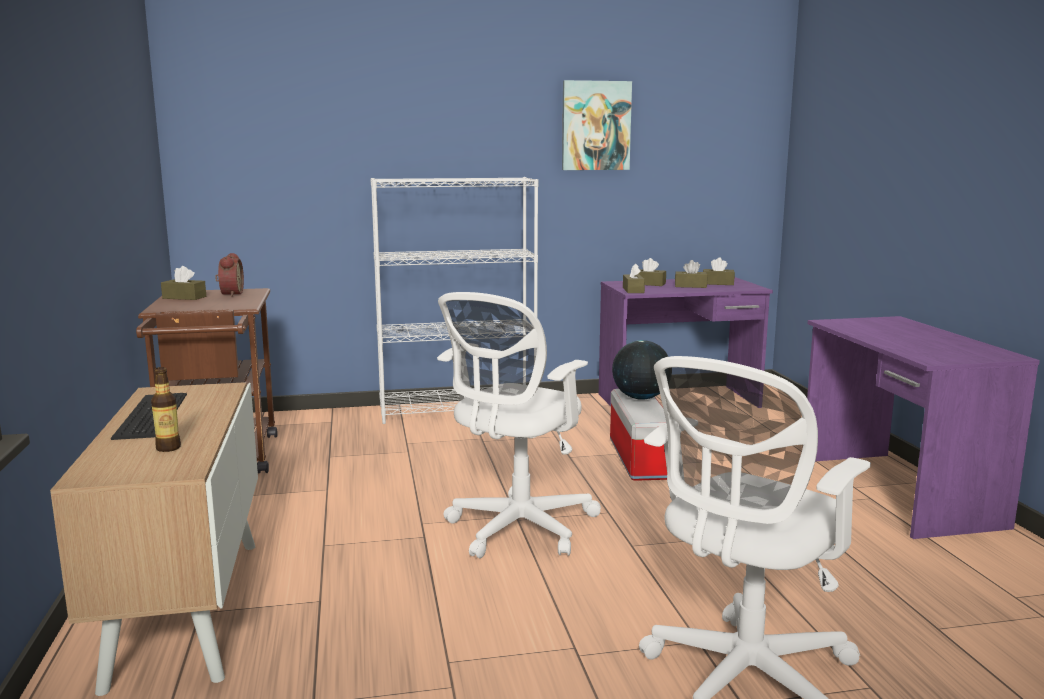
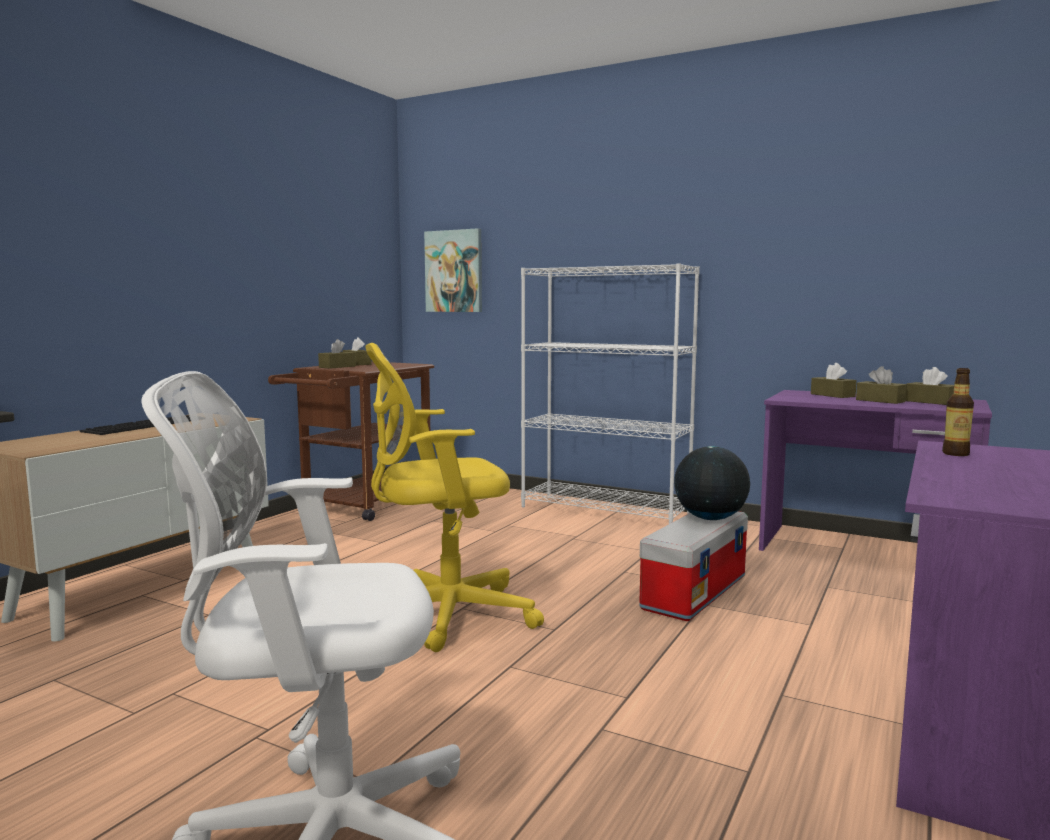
camera: 40 degrees right, 5 degrees down
bottle [151,367,181,452] -> bottle moved to [942,368,974,456]
alarm clock [215,253,244,297] -> none
white office chair [437,292,601,558] -> yellow office chair [365,343,544,652]
picture [562,80,632,170] -> picture moved to [424,228,482,312]
brown tissue box [623,263,645,293] -> brown tissue box moved to [318,339,356,369]

